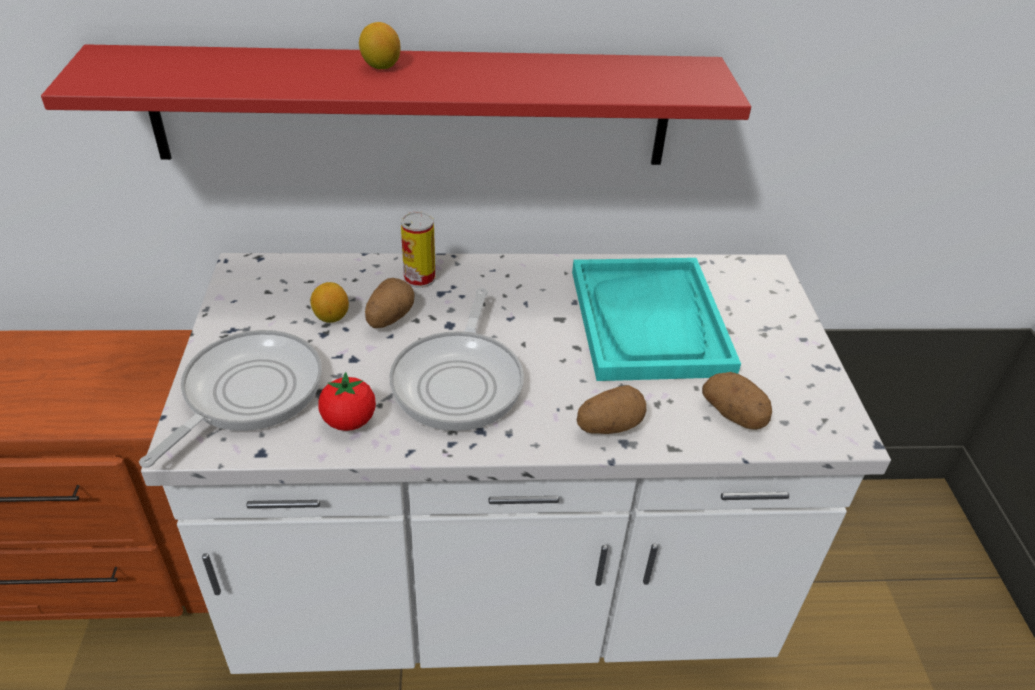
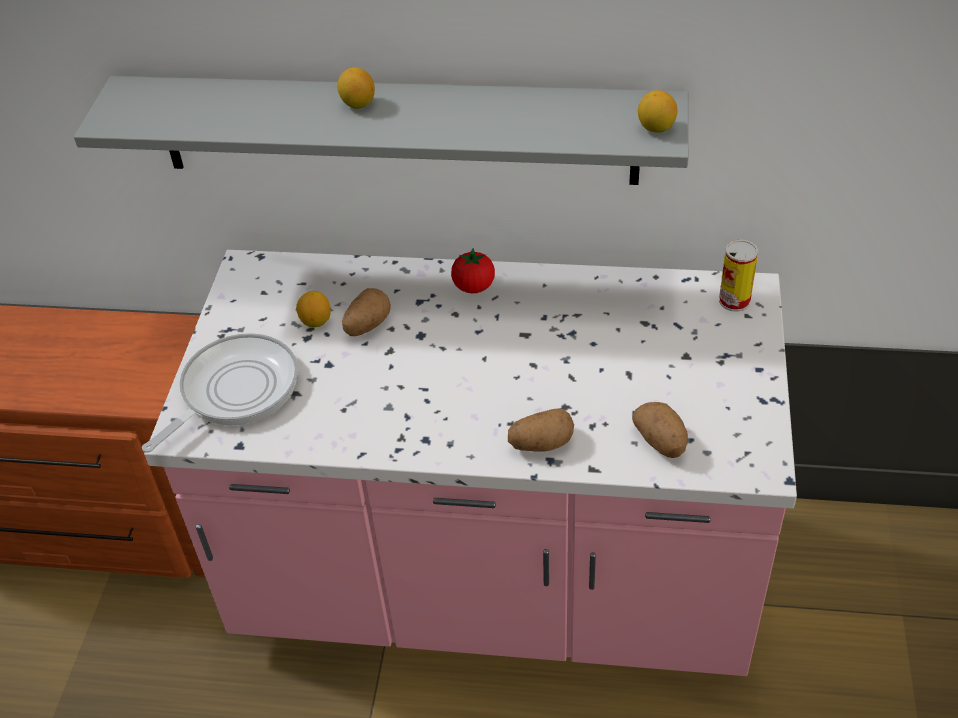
camera: 15 degrees right, 5 degrees up
red shelf [41,44,751,165] -> grey shelf [74,76,689,185]
white counter [141,253,891,674] -> pink counter [144,250,797,676]
tomato [319,372,376,431] -> tomato moved to [451,248,495,293]
frying pan [389,288,524,431] -> none
can [401,211,435,288] -> can moved to [719,240,758,312]
turquoise tray [572,258,741,381] -> none
none -> lemon [638,90,677,133]

